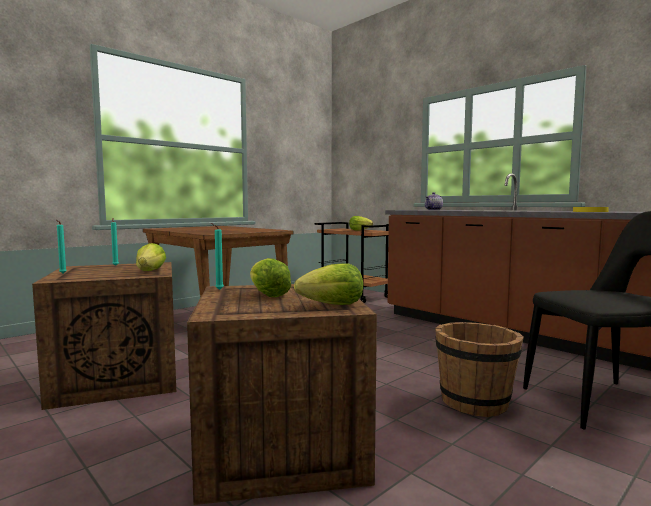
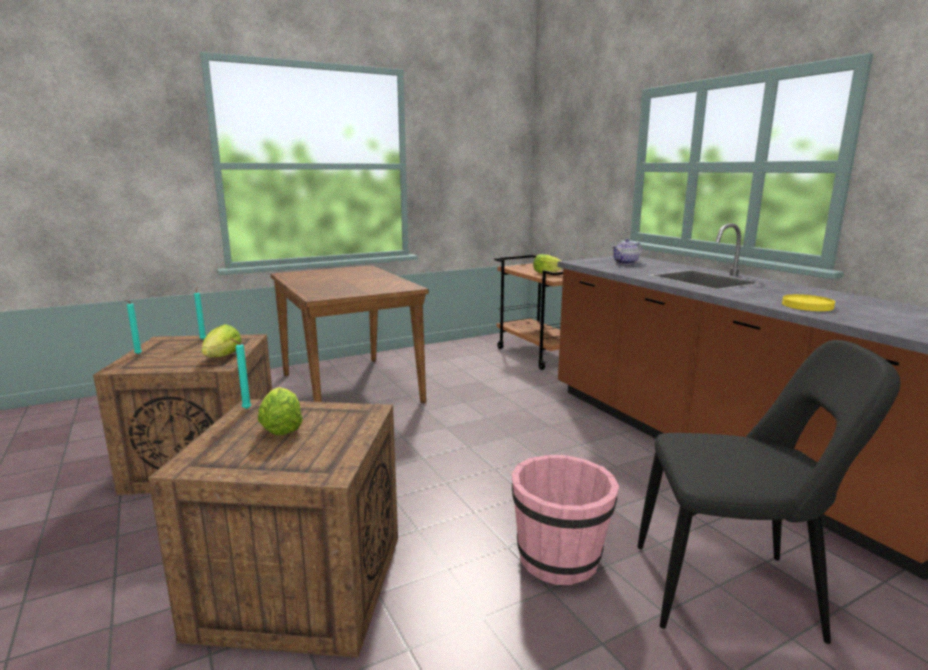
camera: 15 degrees right, 10 degrees up
lettuce [294,263,363,305] -> none
brown bucket [435,322,524,417] -> pink bucket [512,455,619,585]

